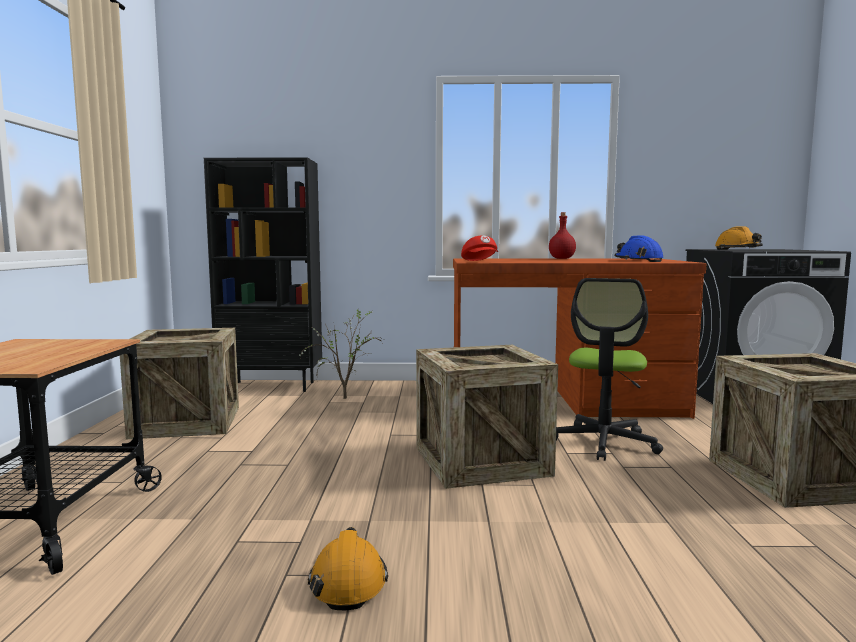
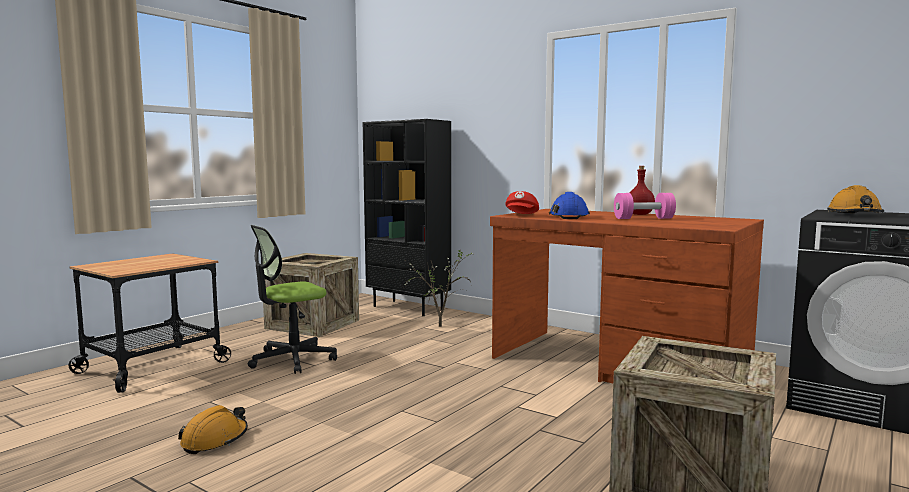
camera: 35 degrees right, 0 degrees up
crate [416,345,558,489] -> none
office chair [556,278,663,461] -> office chair moved to [248,225,337,374]
blue hard hat [615,235,664,262] -> blue hard hat moved to [549,192,590,219]
none -> pink dumbbell [614,193,676,219]

